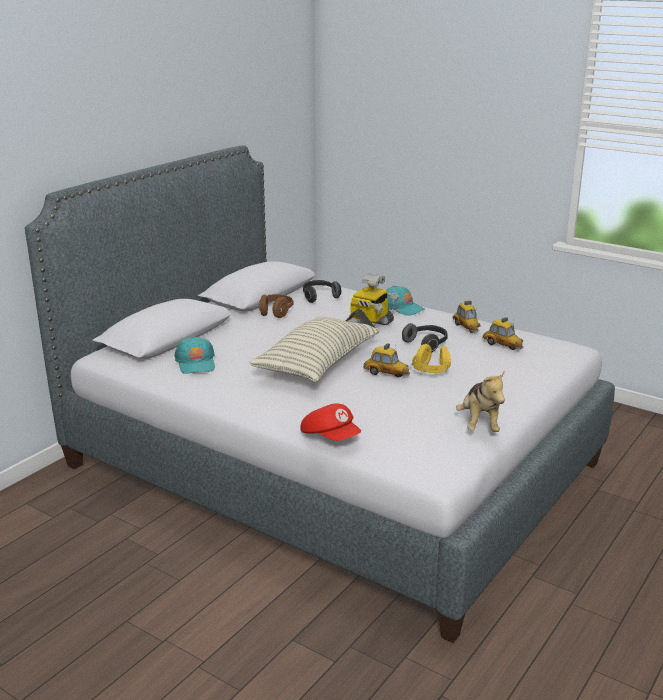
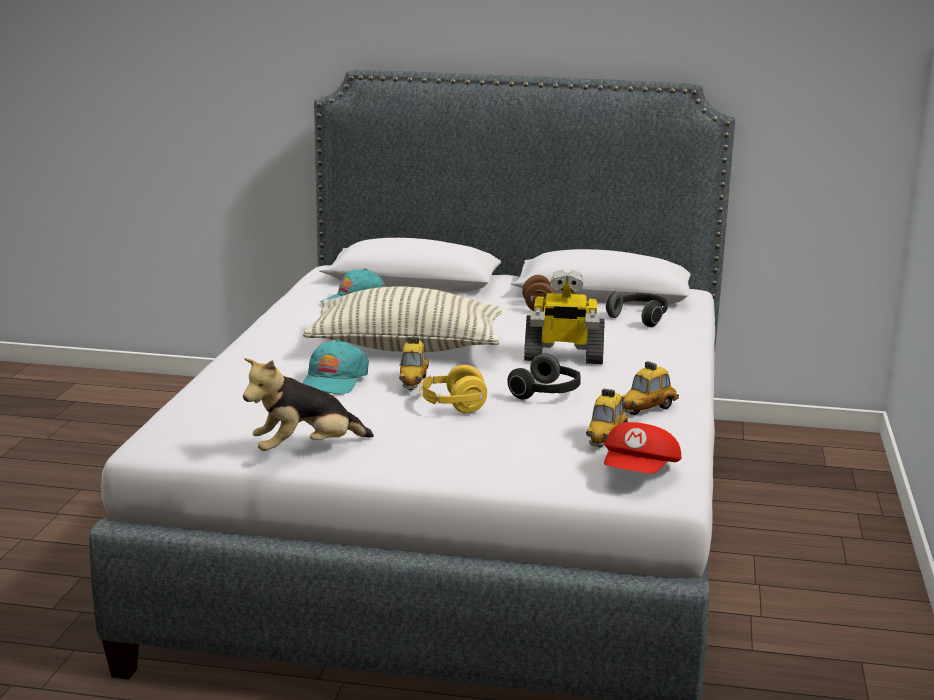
camera: 65 degrees right, 5 degrees down
red cap [300,403,361,441] -> red cap moved to [604,422,681,473]
turquoise cap [387,286,425,316] -> turquoise cap moved to [303,339,369,394]

